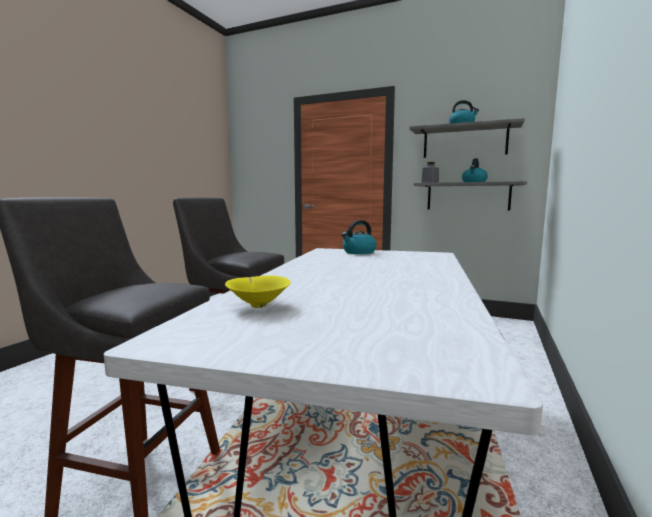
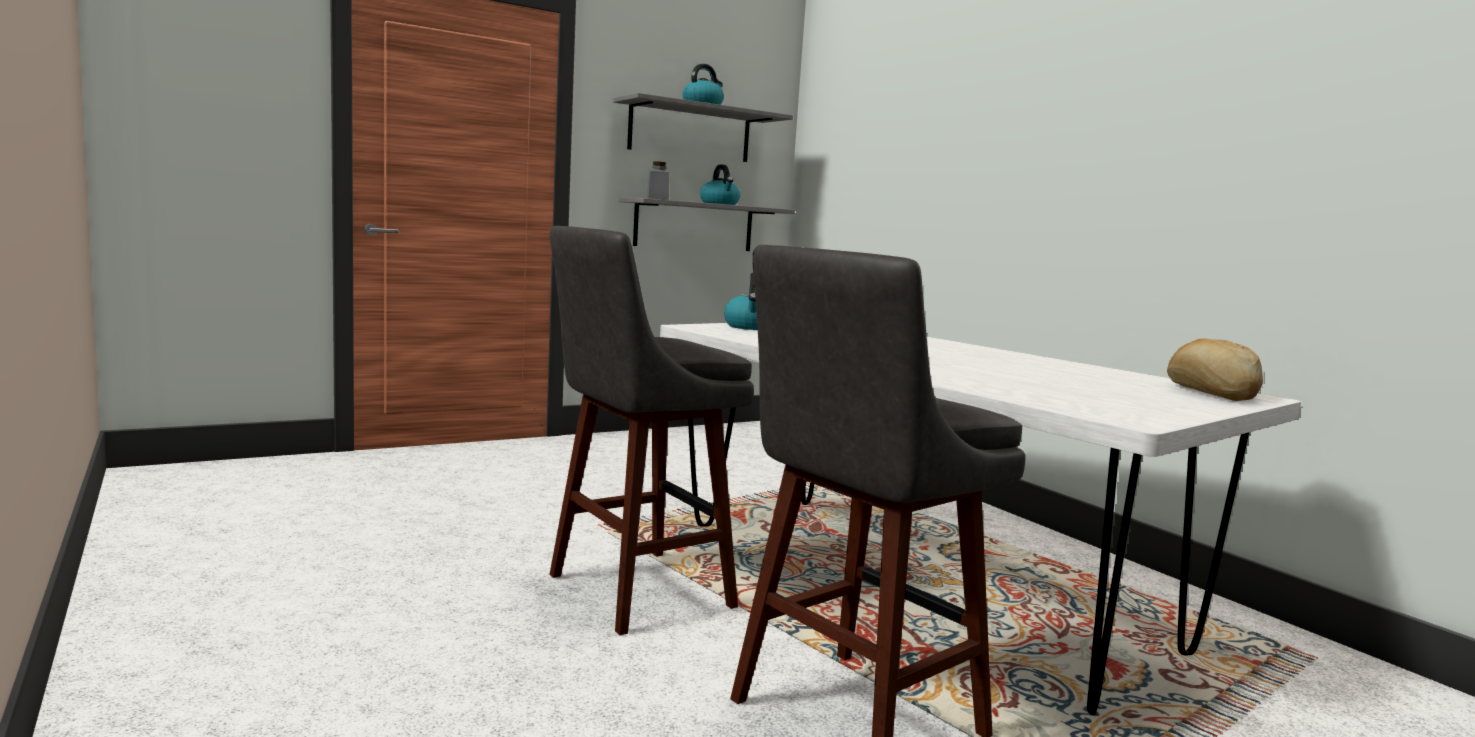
camera: 55 degrees left, 0 degrees up
yellow bowl [225,275,291,308] -> none
none -> bread [1167,338,1263,401]

